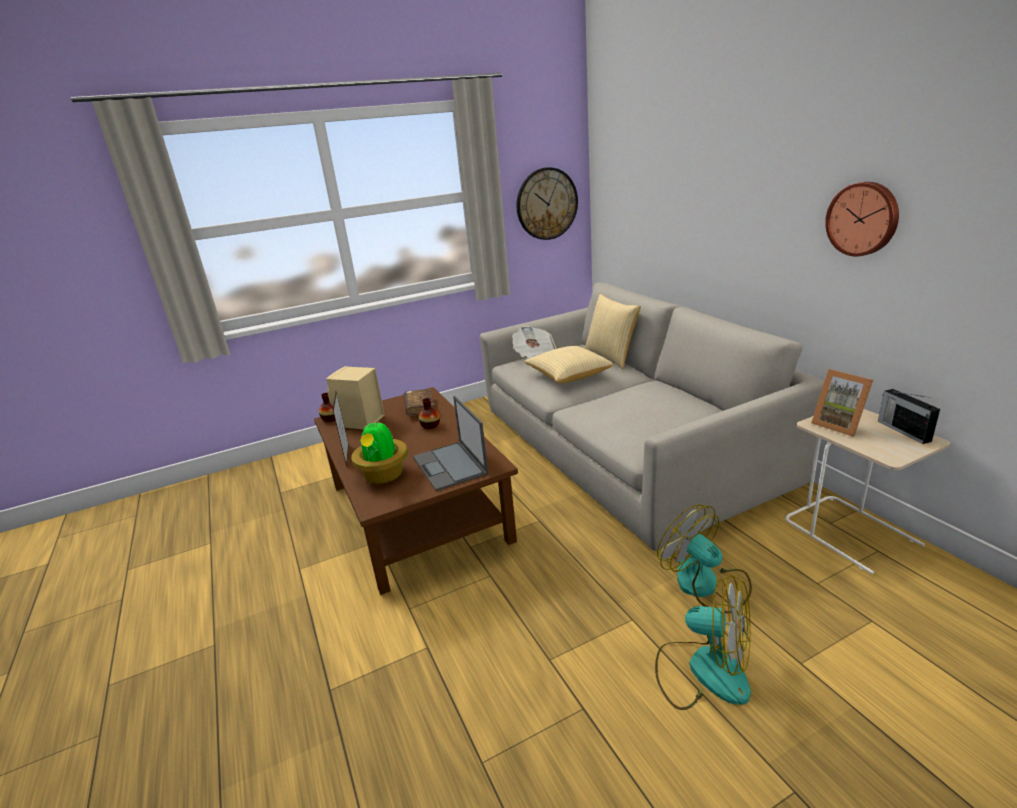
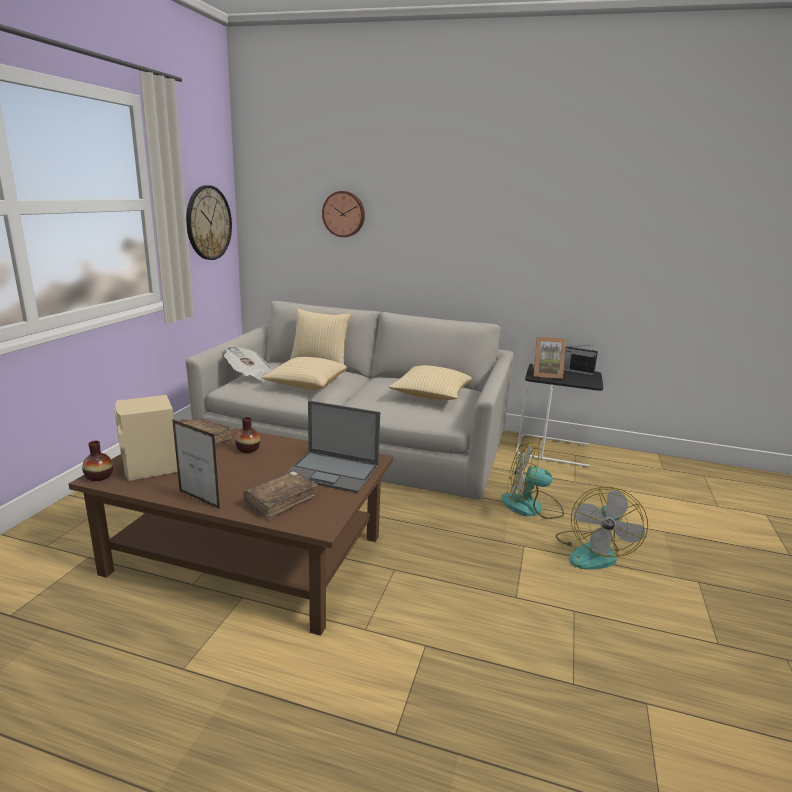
camera: 50 degrees left, 5 degrees down
potted plant [351,418,408,484] -> brown book [244,471,318,520]
fan [655,574,751,710] -> fan turned 135 degrees clockwise [556,487,648,570]
beige side table [785,409,950,575] -> black side table [516,364,603,467]
wall clock [825,182,899,256] -> wall clock moved to [322,191,365,237]
none -> pillow [389,365,472,400]

